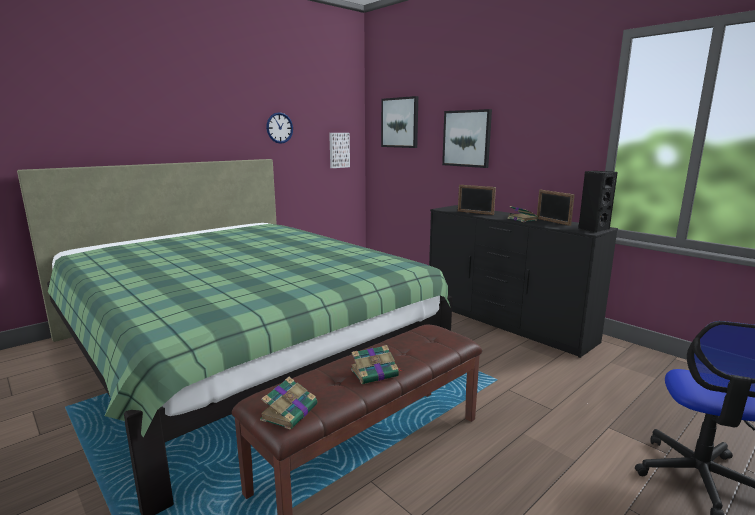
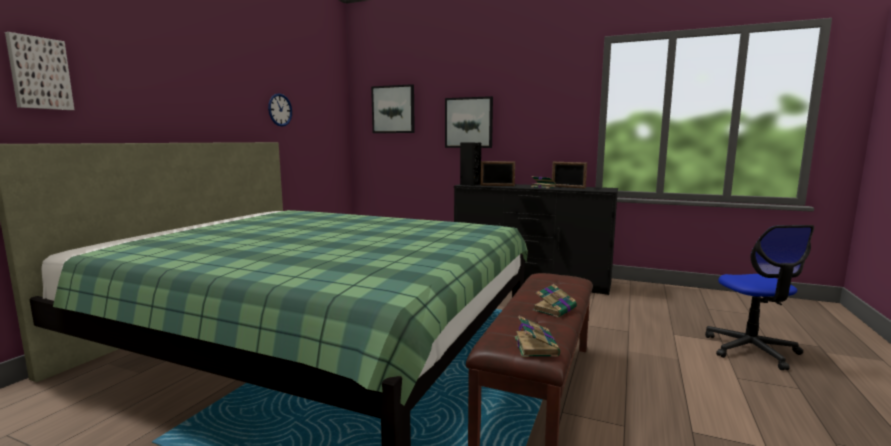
camera: 25 degrees left, 5 degrees down
picture [329,133,350,168] -> picture moved to [5,32,74,110]
black speaker [578,171,618,233] -> black speaker moved to [460,143,481,186]

